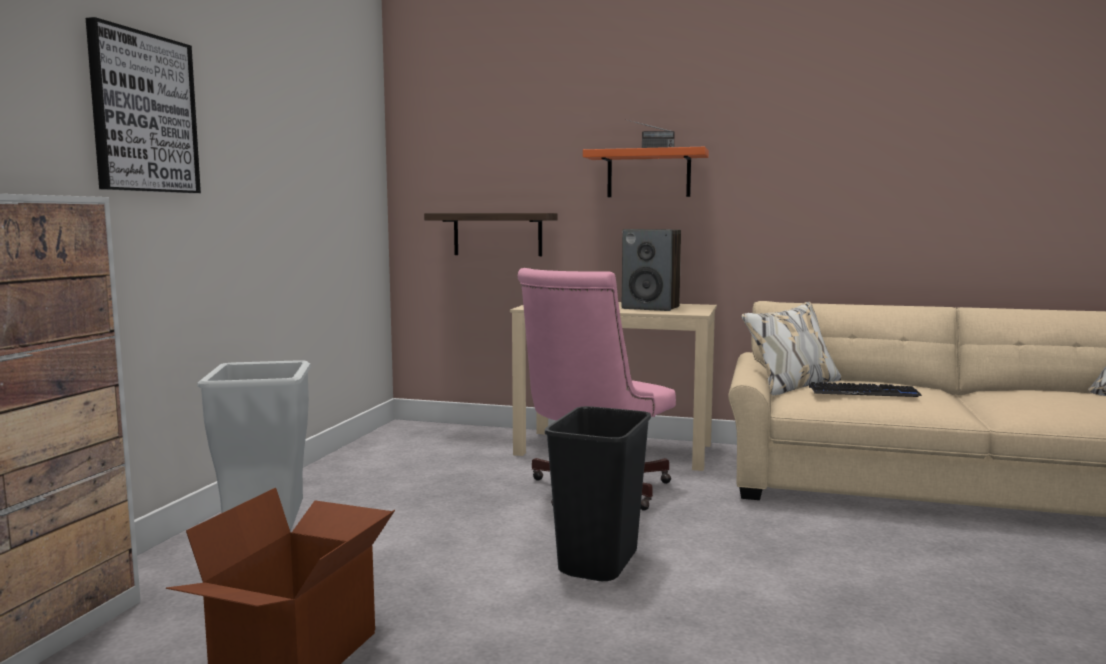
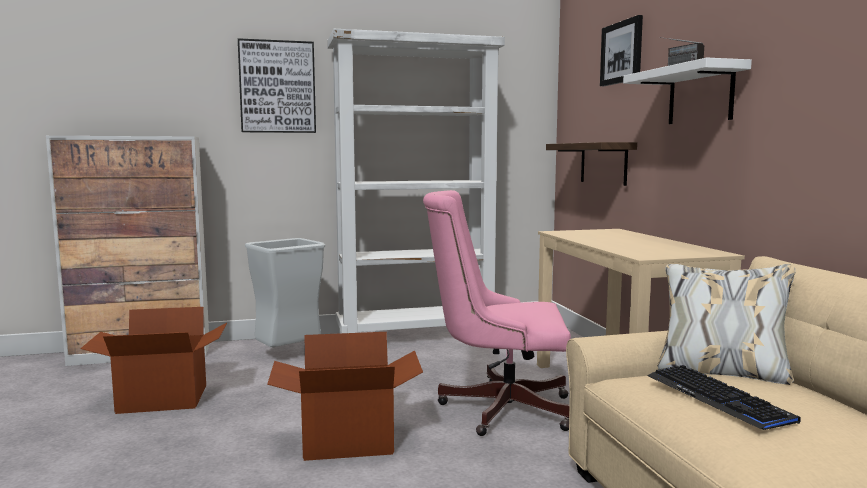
camera: 60 degrees right, 0 degrees up
black trash can [545,406,651,581] -> cardboard box [267,332,423,461]
orange shelf [583,147,709,197] -> white shelf [623,58,752,124]
speaker [622,229,681,311] -> none
none -> white bookcase [327,29,505,334]
none -> picture [600,15,643,86]

